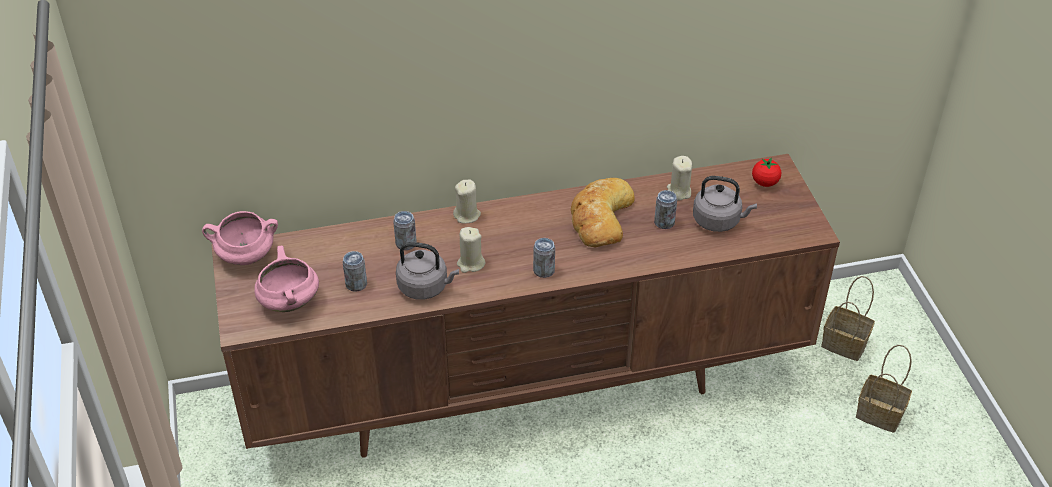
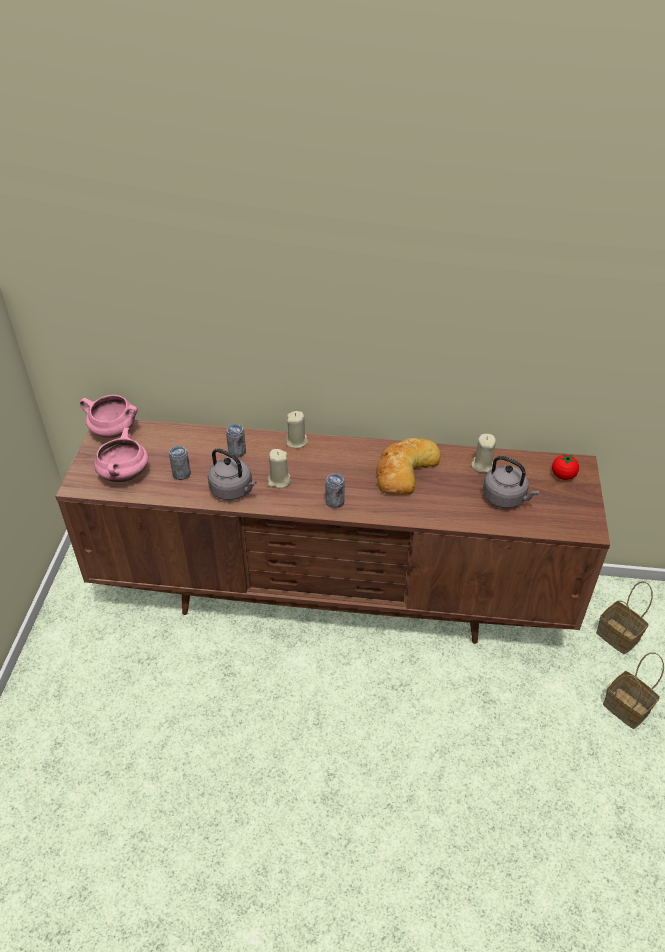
camera: 20 degrees right, 0 degrees up
can [654,190,677,229] -> none

